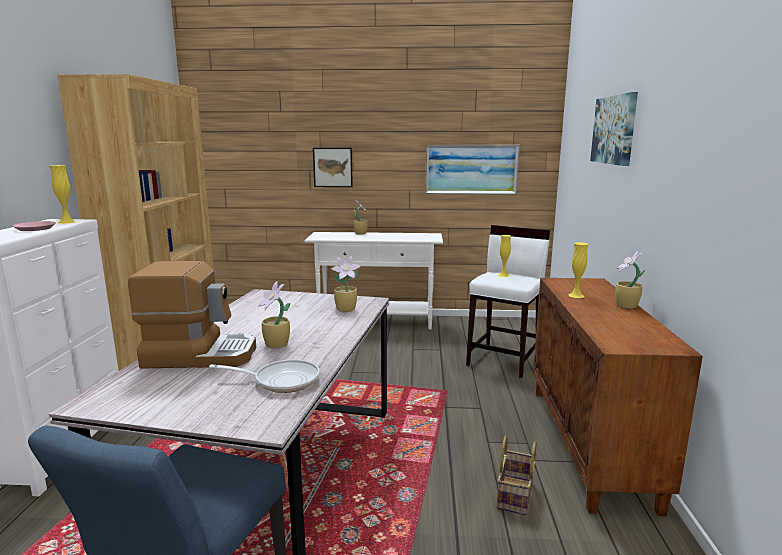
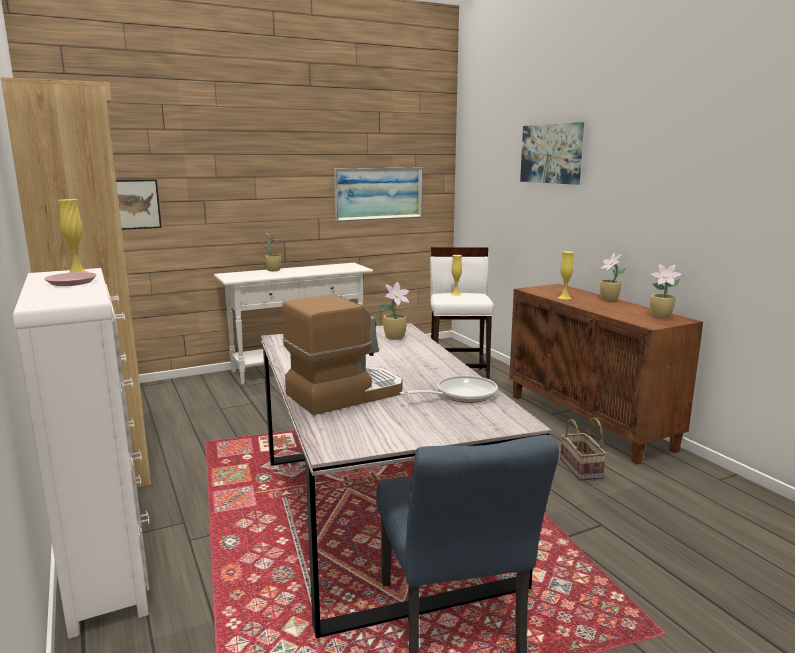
camera: 30 degrees left, 0 degrees up
potted plant [258,281,291,349] -> potted plant moved to [650,264,683,319]
picture [313,148,353,187] -> picture moved to [116,179,162,230]

